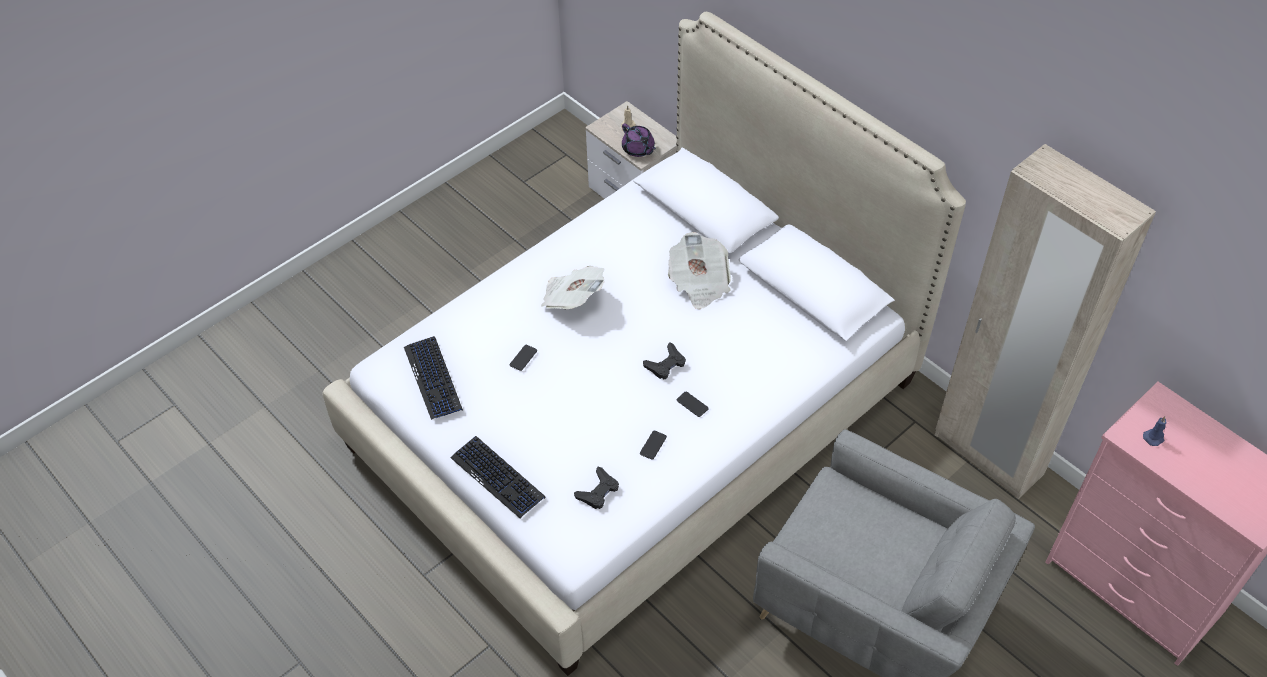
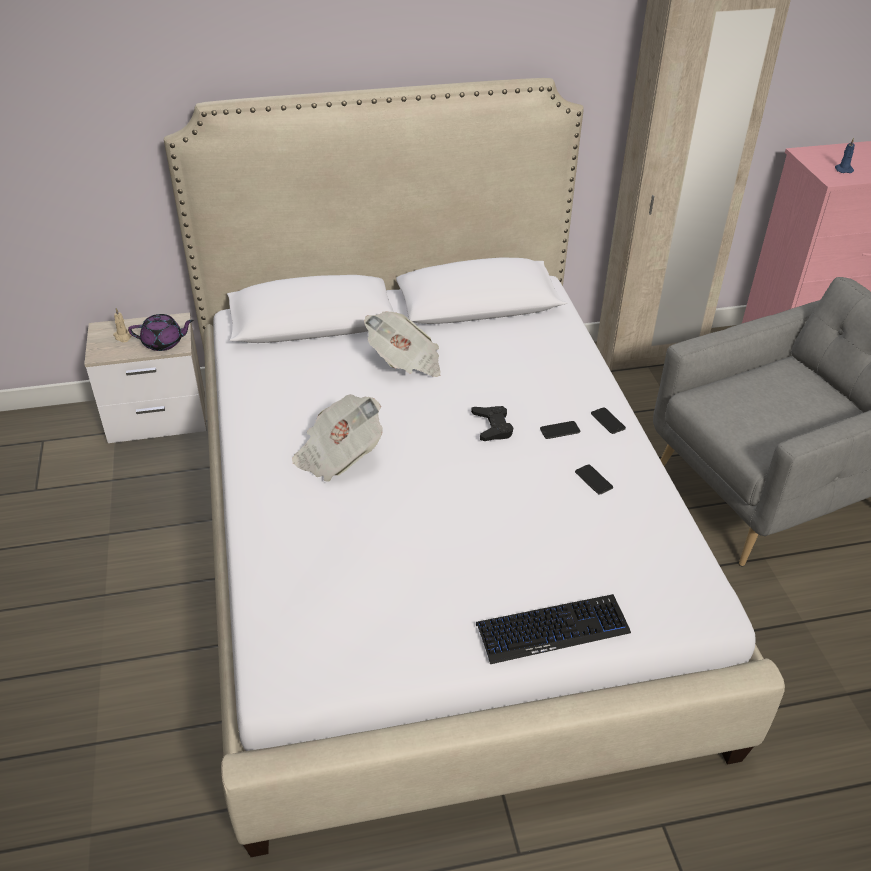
camera: 60 degrees left, 10 degrees down
keyboard [404,336,463,420] -> none
phone [510,345,537,371] -> phone moved to [591,407,626,434]
black game controller [574,467,619,509] -> none

